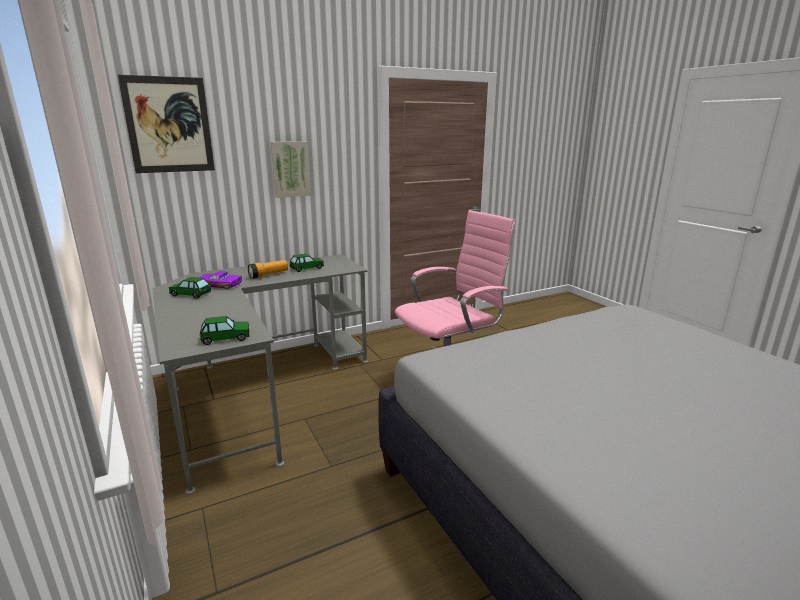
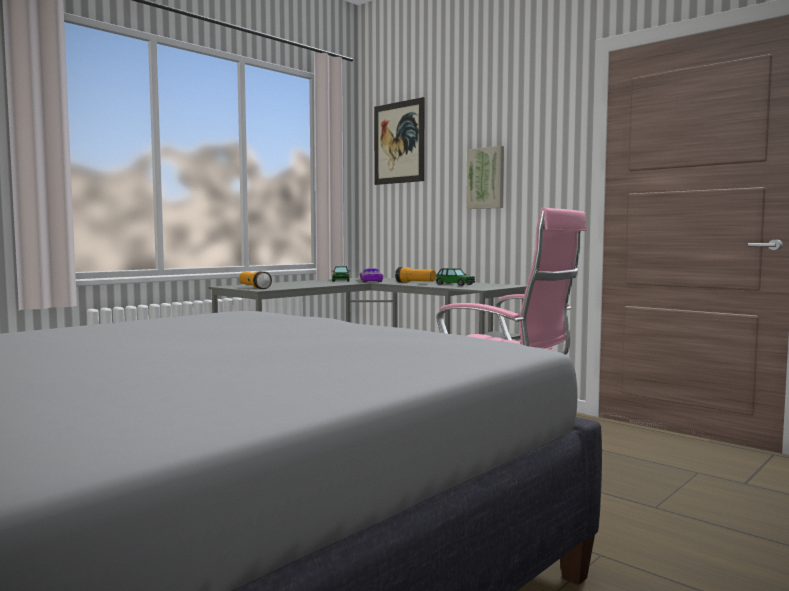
camera: 70 degrees right, 15 degrees down
toy car [200,316,249,345] -> flashlight [239,271,272,289]

